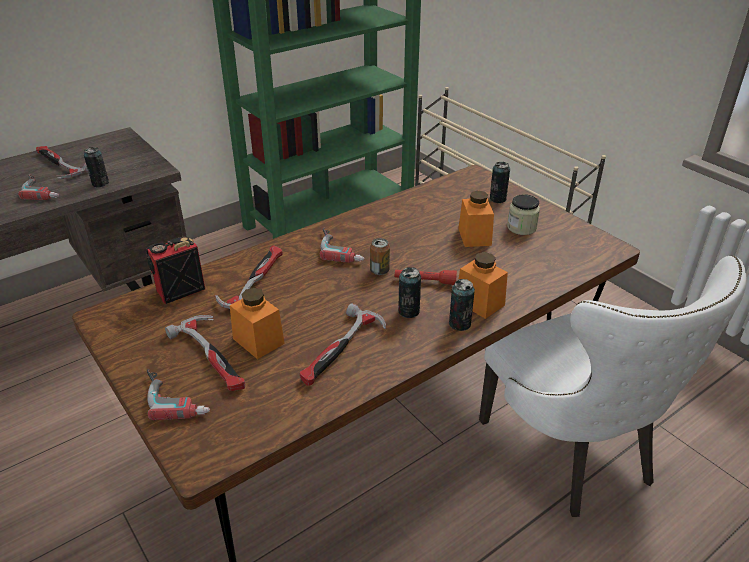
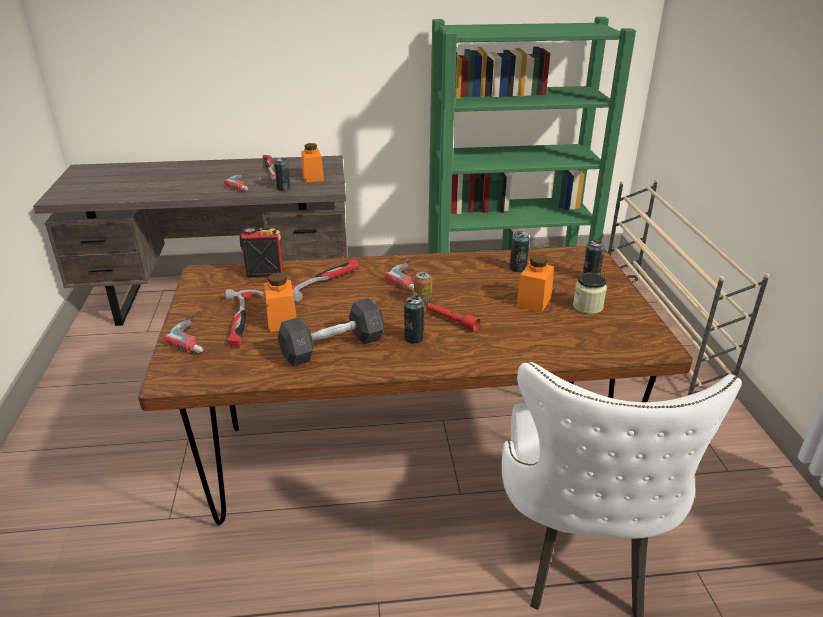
camera: 30 degrees right, 5 degrees down
hammer [300,303,386,386] -> grey dumbbell [278,298,385,366]
can [449,279,475,331] -> can moved to [510,231,529,272]
orange jar [458,252,508,319] -> orange jar moved to [301,143,324,183]

